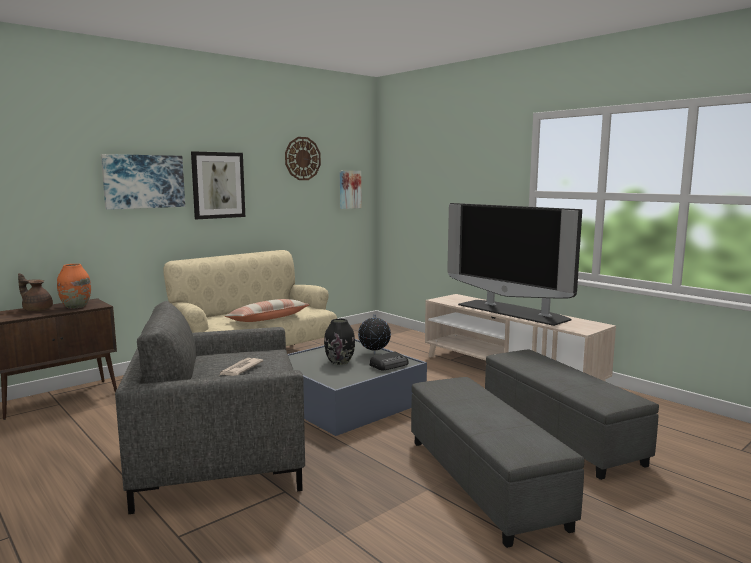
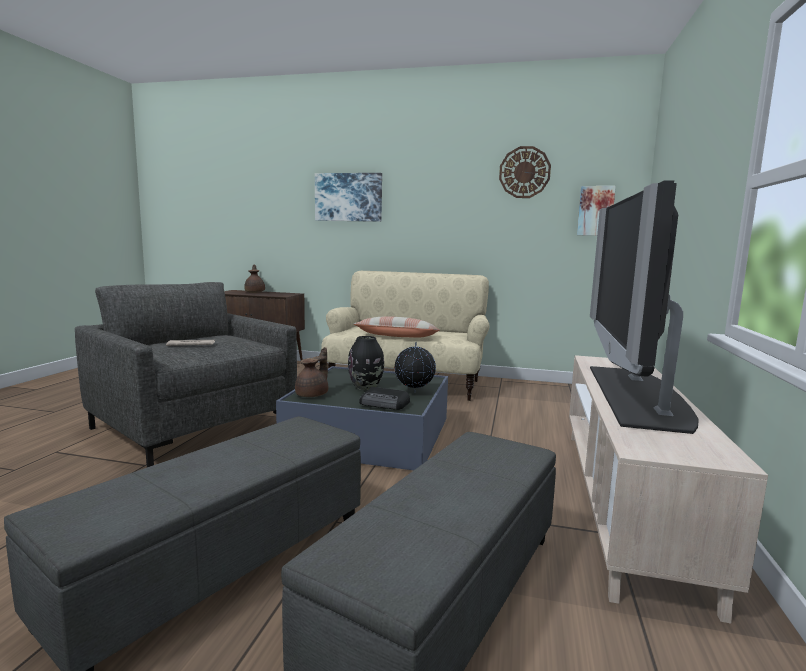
camera: 55 degrees right, 0 degrees up
orange vase [57,264,91,308] -> none
picture [191,151,245,219] -> none
none -> brown teapot [295,347,328,397]

